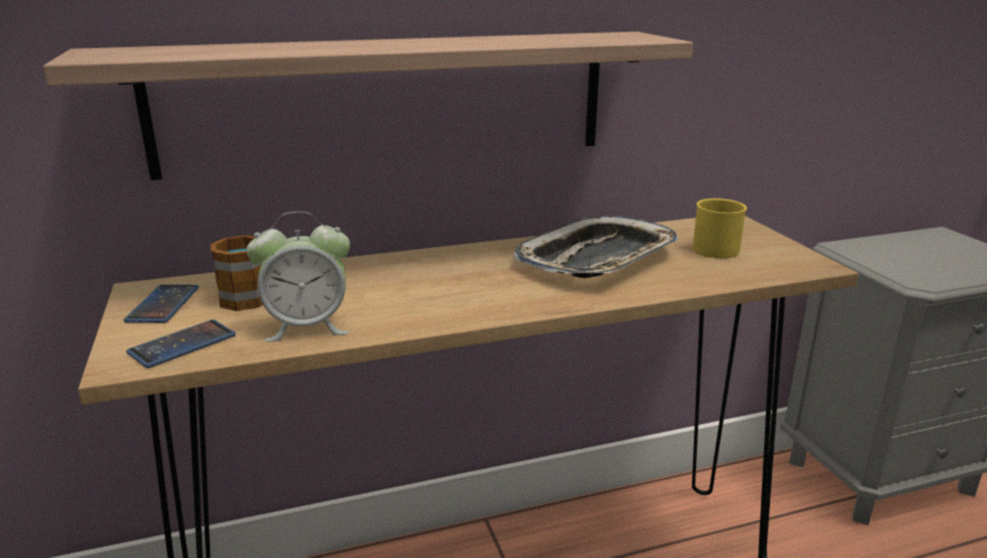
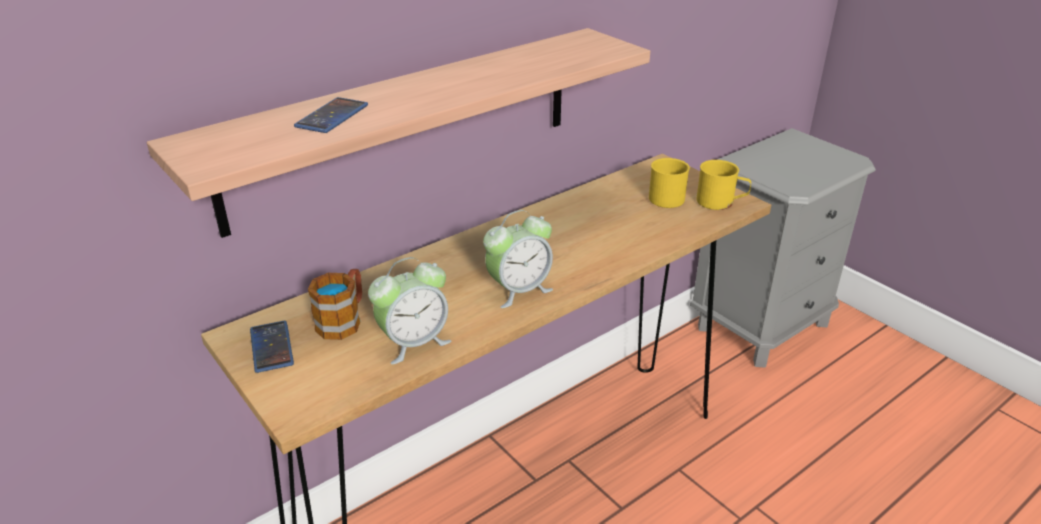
camera: 20 degrees left, 10 degrees up
phone [126,319,236,368] -> phone moved to [294,97,368,133]
tray [513,215,678,278] -> none
none -> alarm clock [483,210,553,308]
none -> yellow mug [696,160,751,210]

